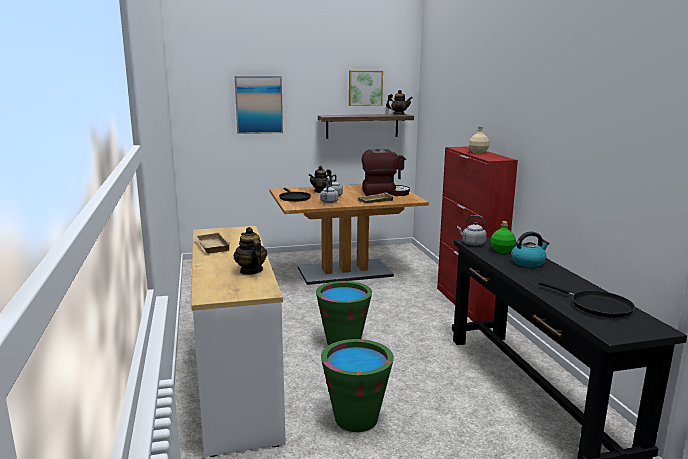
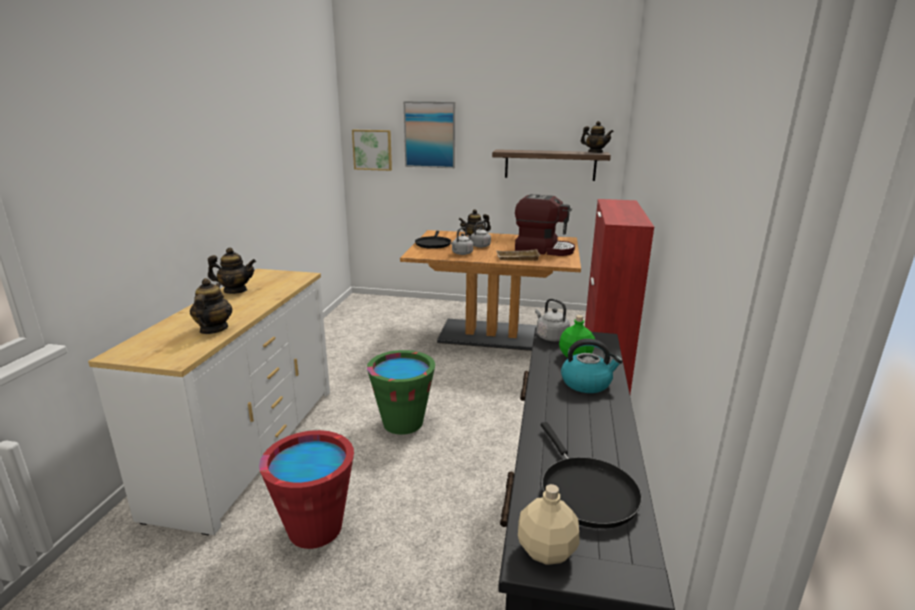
camera: 25 degrees right, 5 degrees up
beige tray [194,232,231,254] -> teapot [208,248,256,294]
green bucket [321,339,394,432] -> red bucket [259,430,354,549]
picture [349,71,383,106] -> picture moved to [352,130,392,171]
beige bottle [469,127,490,154] -> beige bottle moved to [518,484,580,565]

